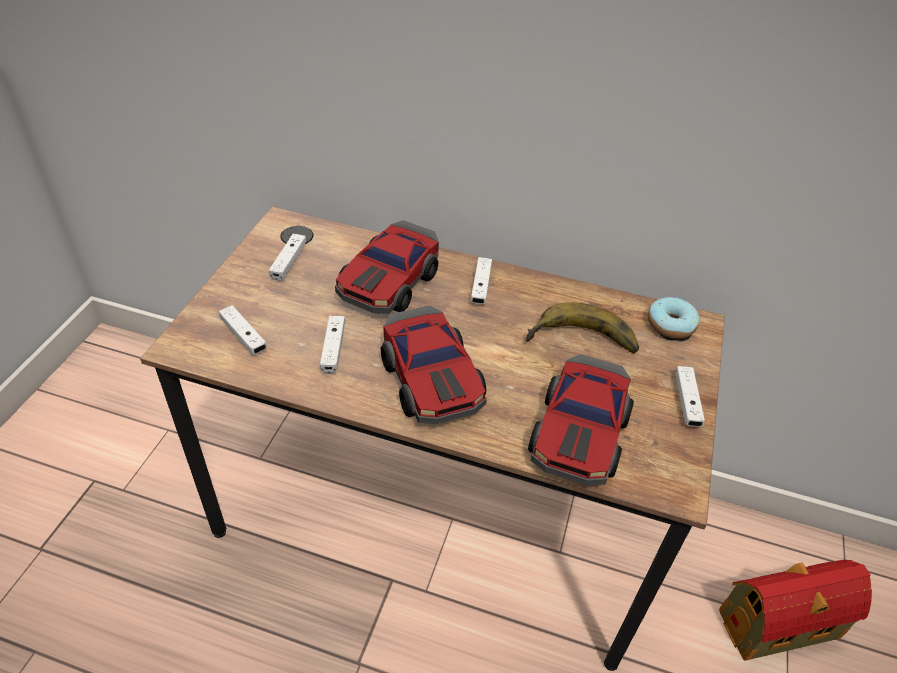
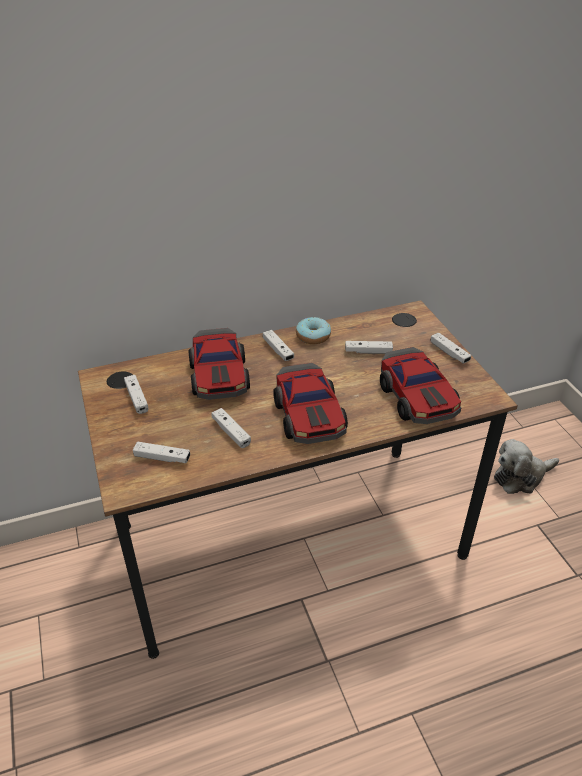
camera: 35 degrees left, 5 degrees down
toy car [381,305,487,425] -> toy car turned 45 degrees clockwise [273,363,348,444]
banana [525,302,639,354] -> white game controller [345,341,393,354]
donut [648,296,699,339] -> donut moved to [296,317,331,344]
toy house [719,559,872,661] -> plush toy [494,439,559,494]

